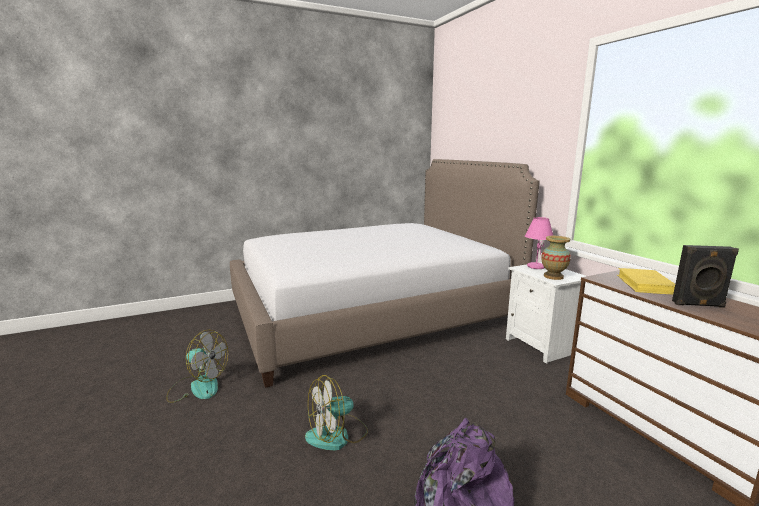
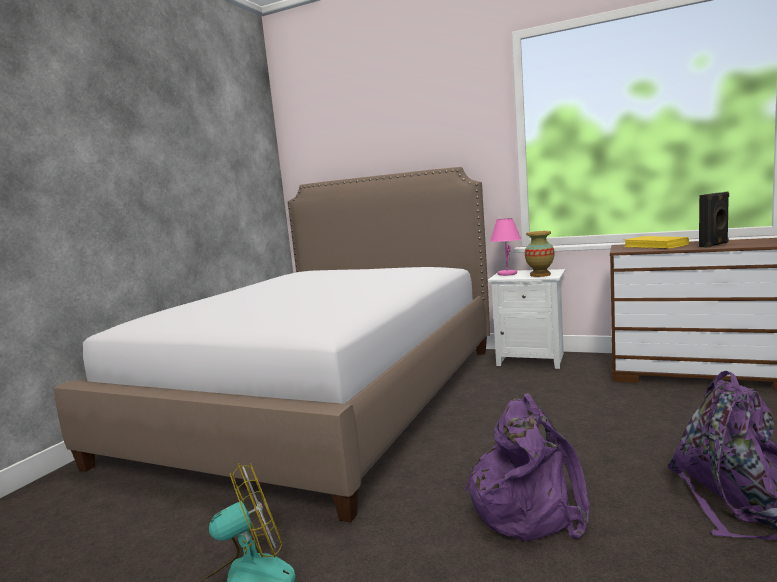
camera: 40 degrees left, 5 degrees down
fan [305,375,368,450] -> purple backpack [463,393,590,541]

